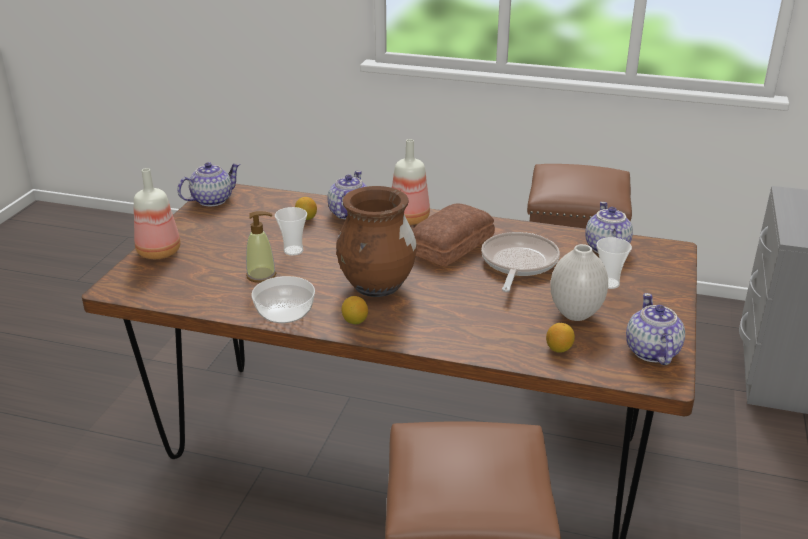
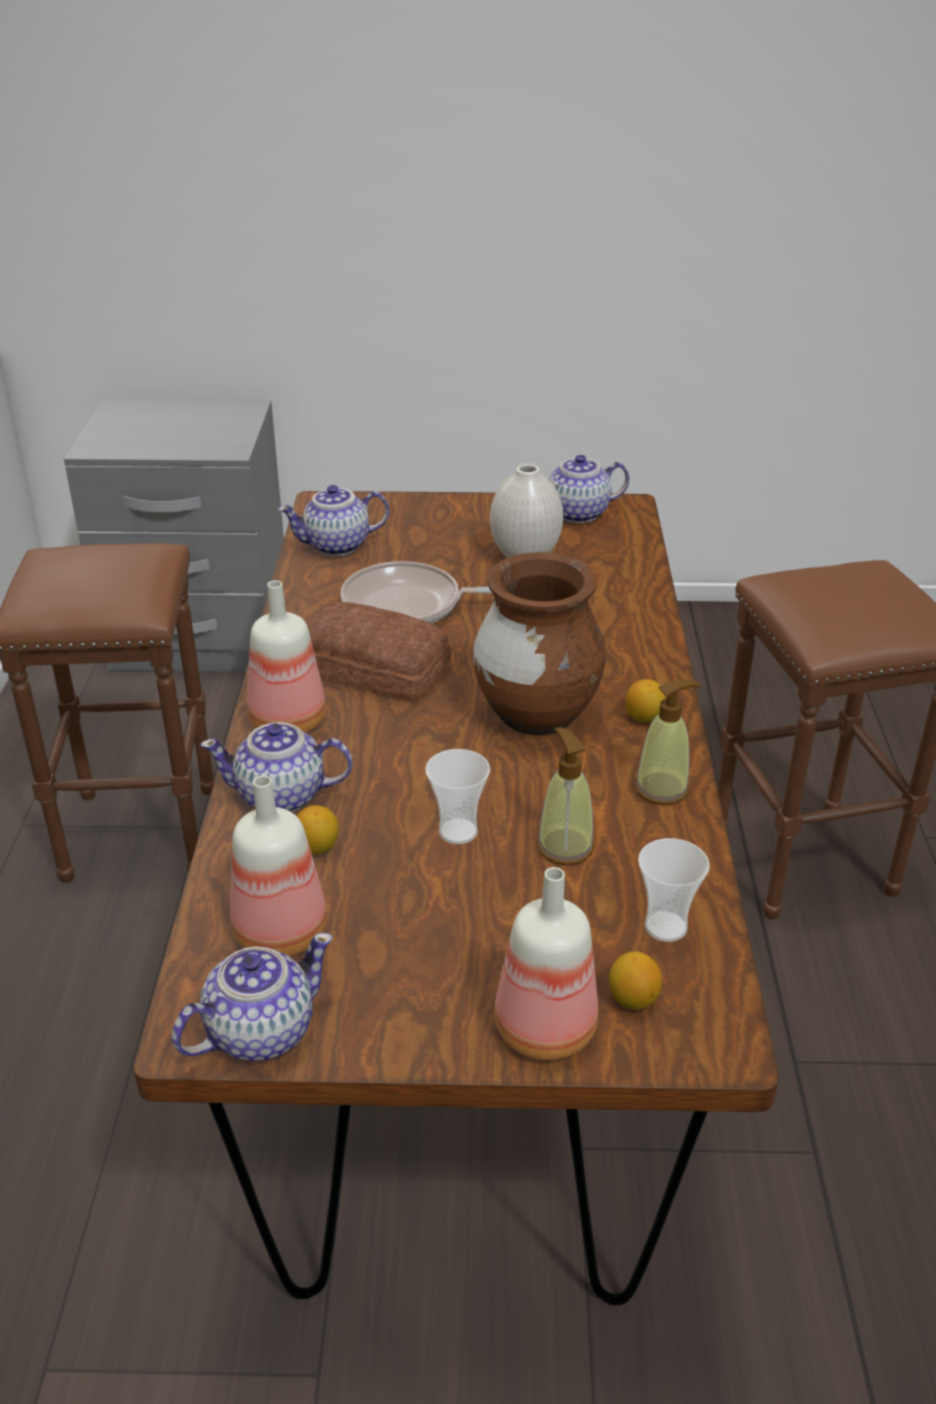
camera: 105 degrees left, 5 degrees up
teapot [177,162,240,207] -> teapot turned 105 degrees clockwise [171,933,333,1061]
bowl [252,276,315,323] -> soap dispenser [635,680,701,805]
lemon [546,323,575,353] -> lemon moved to [609,951,662,1010]
cup [596,237,632,289] -> cup moved to [638,838,710,942]
none -> bottle [230,776,327,956]

